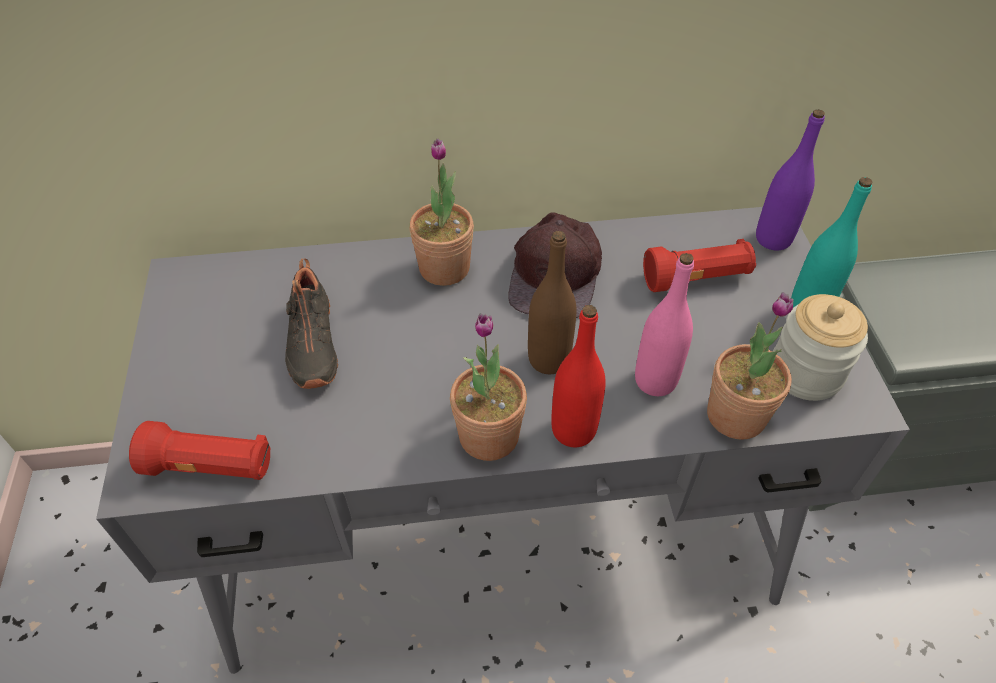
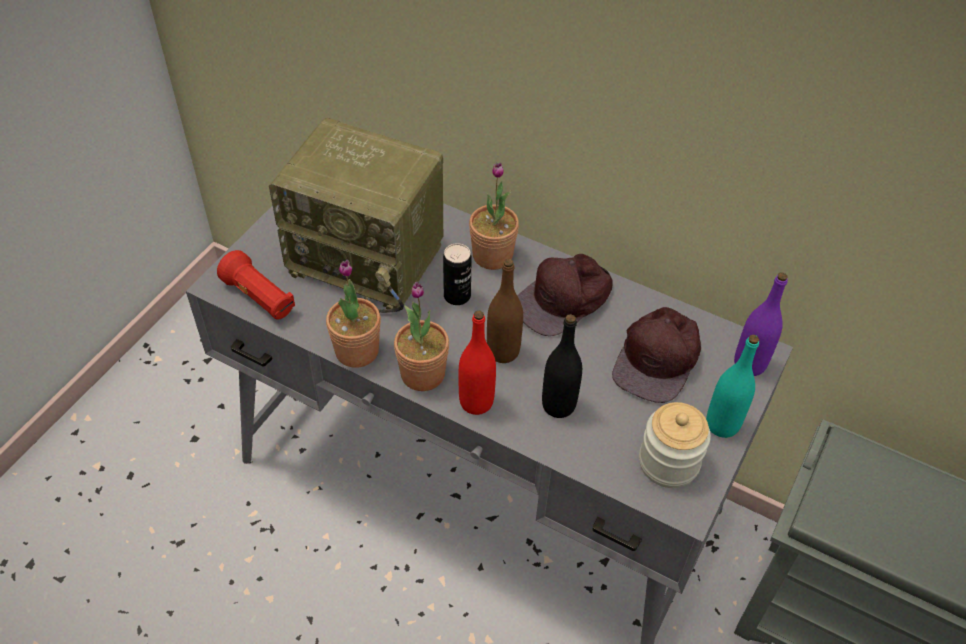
camera: 35 degrees right, 0 degrees up
black shoe [285,258,338,389] -> radio [269,118,443,313]
pink bottle [635,253,694,396] -> black bottle [542,314,582,418]
red flashlight [643,239,756,292] -> brown cap [612,307,701,403]
potted plant [707,292,794,440] -> potted plant moved to [326,260,381,368]
none -> can [443,243,472,305]

